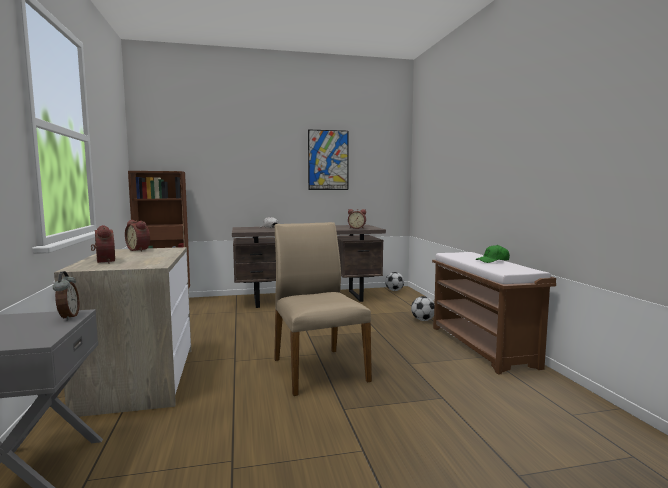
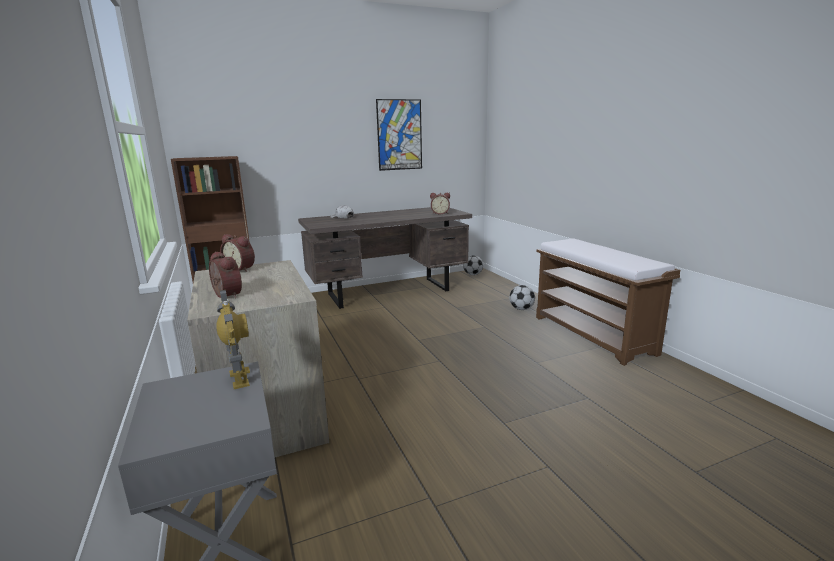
camera: 10 degrees left, 10 degrees up
alarm clock [53,271,80,320] -> toy robot [216,290,250,389]
beige chair [274,222,372,396] -> none
green cap [476,245,510,263] -> none

